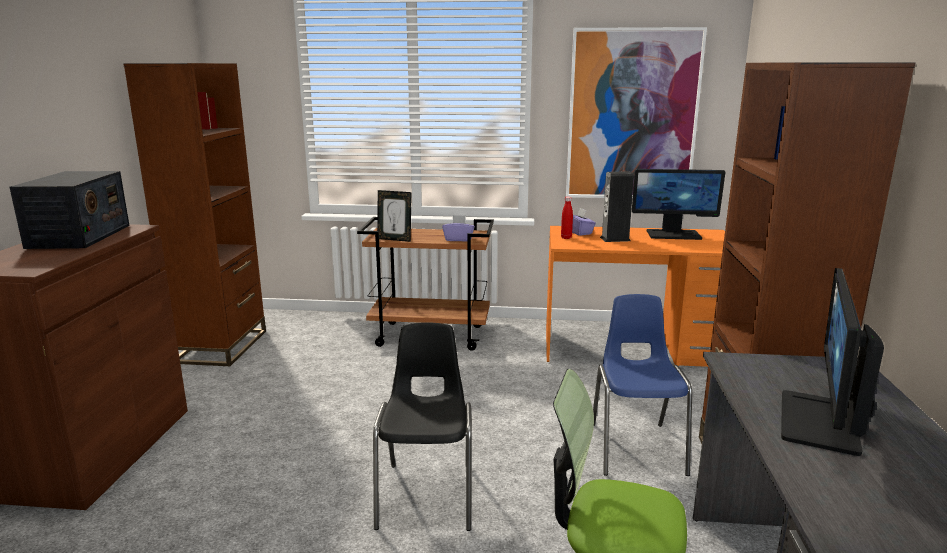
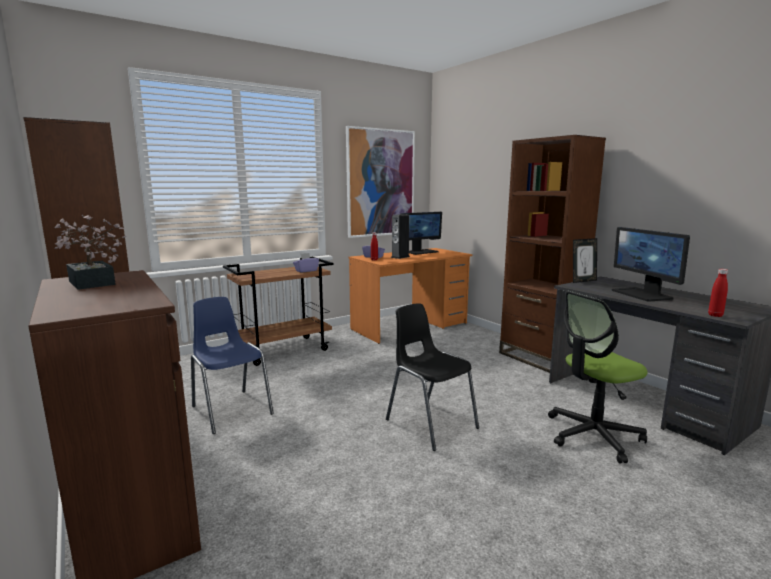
camera: 40 degrees left, 5 degrees down
radio [9,171,129,249] -> potted plant [54,215,126,290]
picture frame [377,190,412,242] -> picture frame moved to [573,238,597,283]
blue chair [593,294,692,476] -> blue chair moved to [191,297,274,434]
none -> red bottle [708,269,728,317]

